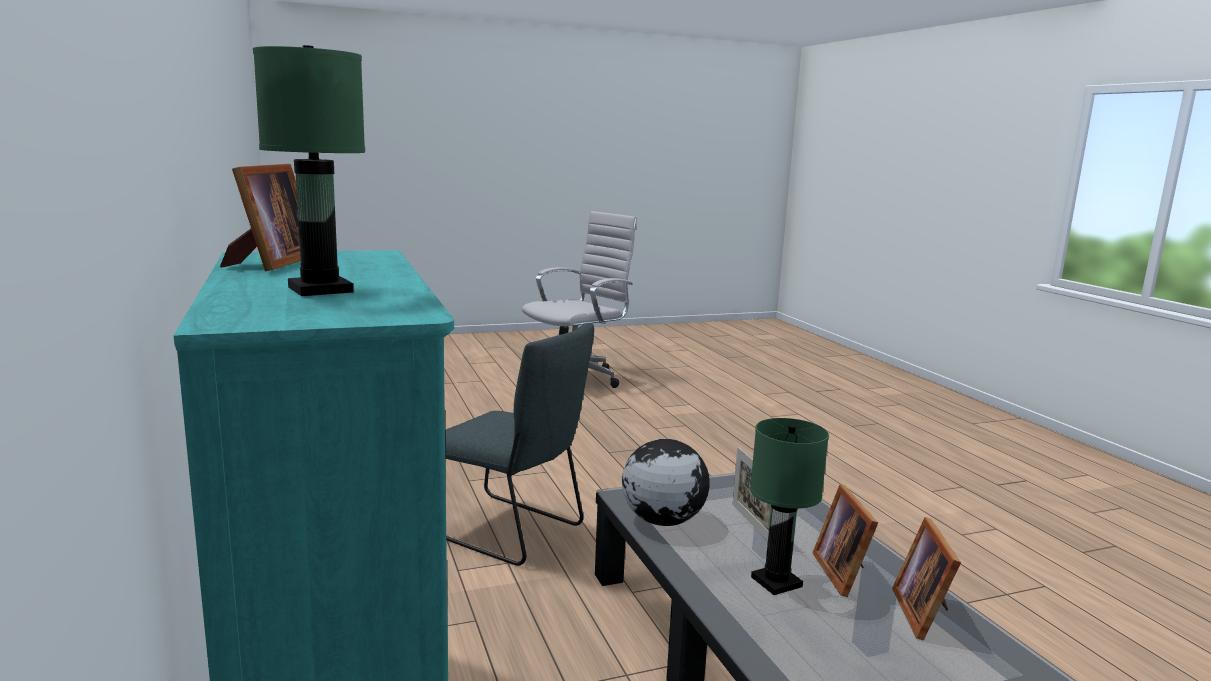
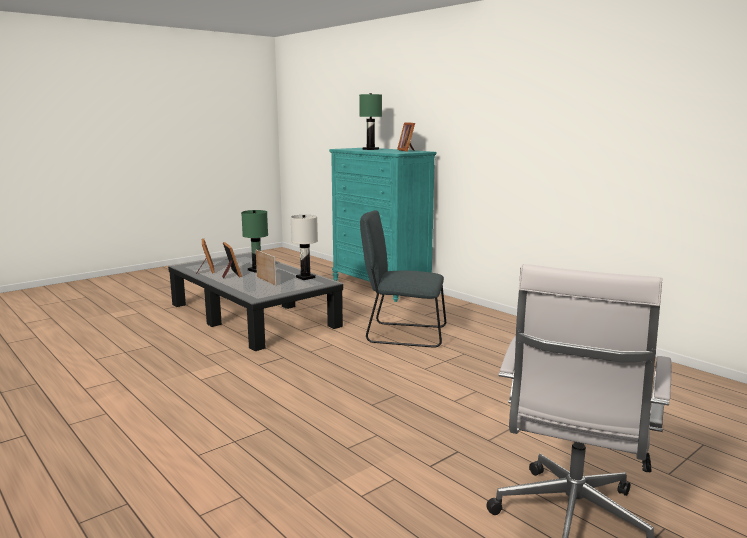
camera: 160 degrees right, 0 degrees up
globe [622,439,710,526] -> white table lamp [291,215,318,280]

